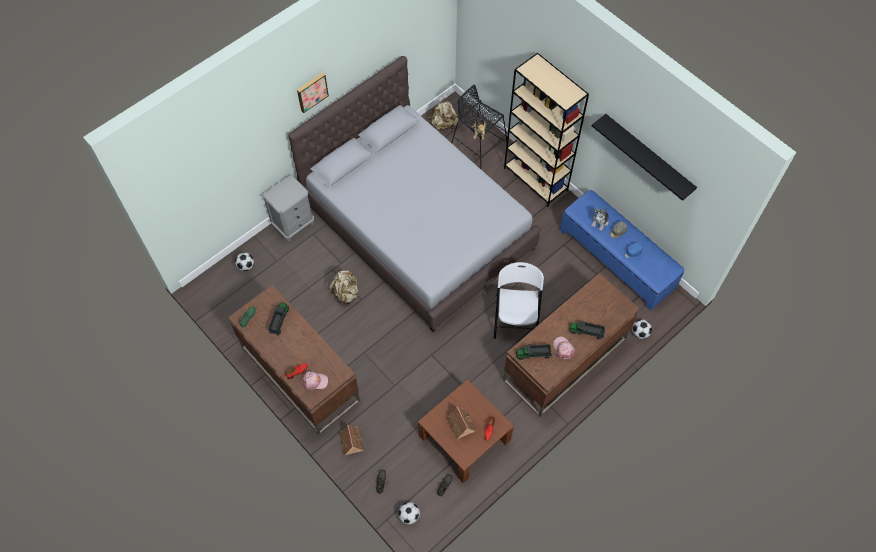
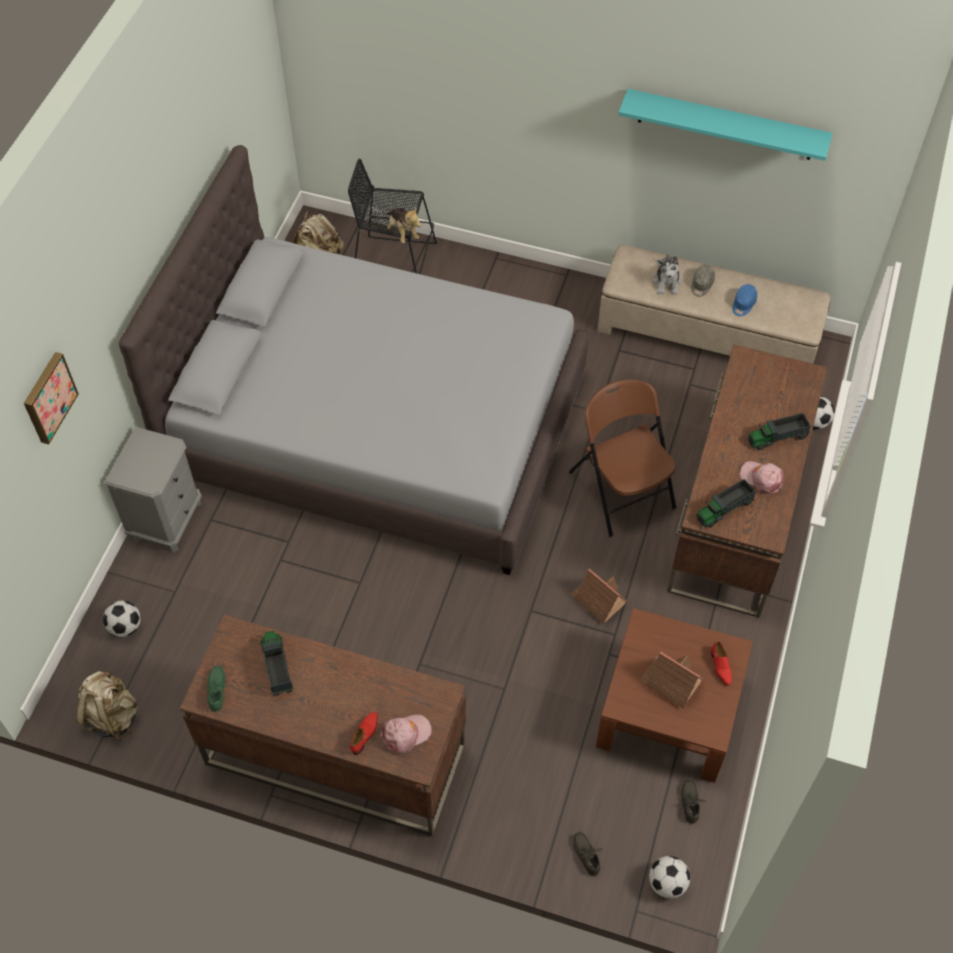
camera: 30 degrees left, 5 degrees down
picture [297,73,329,113] -> picture moved to [24,352,79,445]
beige backpack [329,271,358,307] -> beige backpack moved to [76,670,138,741]
toy house [340,424,364,455] -> toy house moved to [571,569,627,624]
white chair [493,262,544,339] -> brown chair [569,379,677,537]
beige bookcase [504,53,589,207] -> none
blue bench [560,190,684,310] -> beige bench [597,244,831,364]
black shelf [592,114,697,201] -> turquoise shelf [618,89,833,161]

